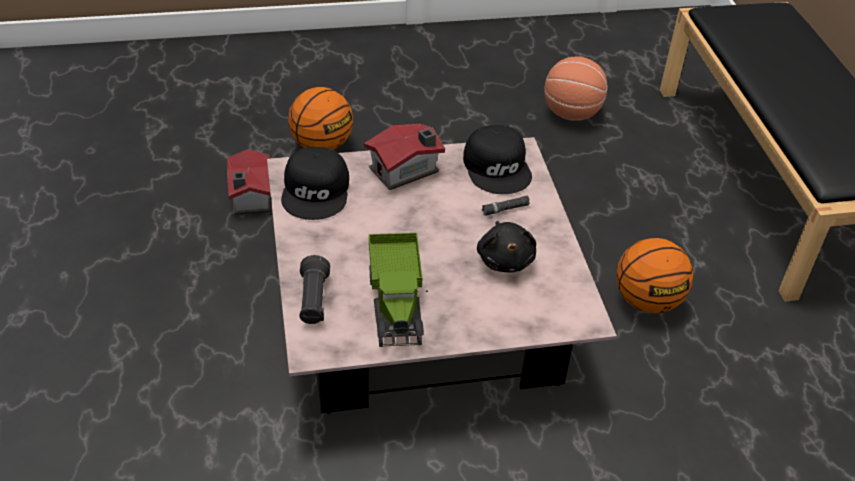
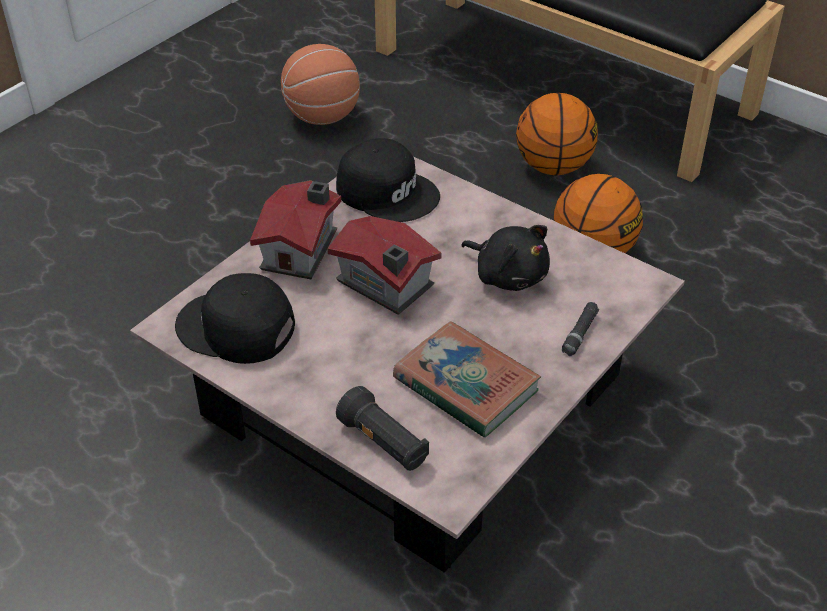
camera: 40 degrees left, 0 degrees up
toy house [227,149,271,215] -> toy house moved to [328,216,442,315]
black cap [281,147,349,220] -> black cap turned 150 degrees clockwise [175,273,295,364]
basketball [288,87,353,150] -> basketball moved to [516,93,598,175]
toy truck [369,233,428,347] -> book [393,321,541,438]
black flashlight [481,196,530,216] -> black flashlight moved to [562,302,599,356]

